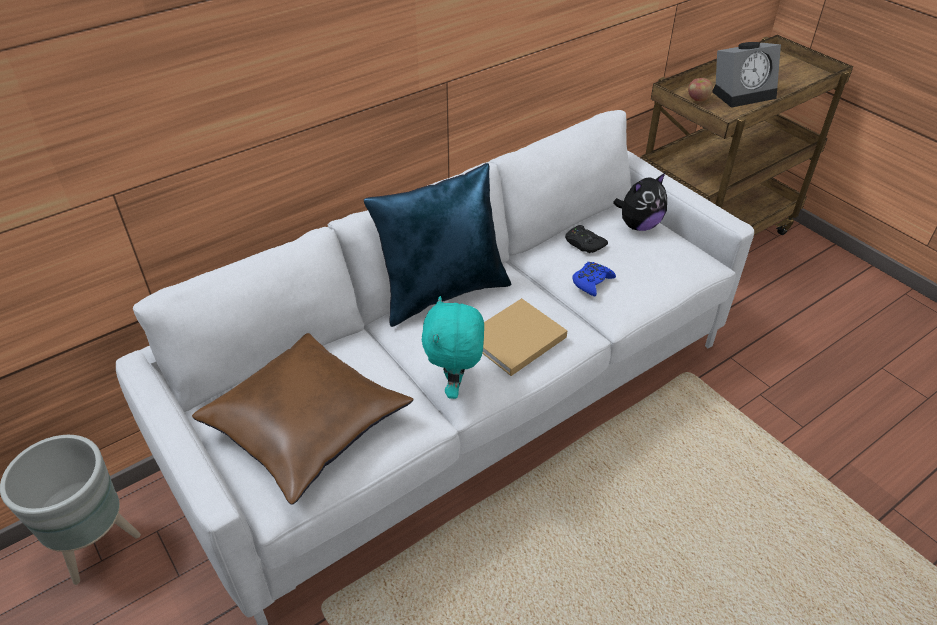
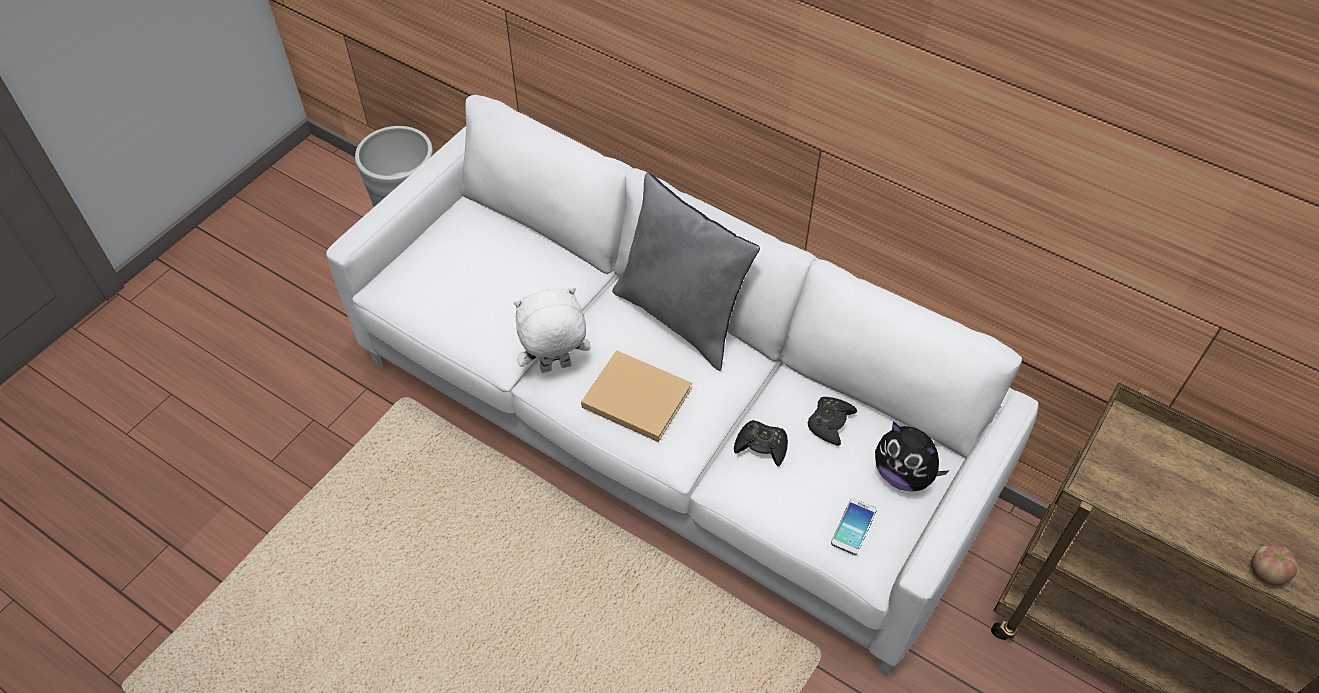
camera: 70 degrees right, 10 degrees up
brown pillow [192,333,413,504] -> none
blue pillow [364,163,511,327] -> grey pillow [612,173,760,371]
turquoise plush toy [422,296,484,399] -> white plush toy [513,287,591,373]
blue game controller [572,262,616,296] -> black game controller [734,420,788,466]
apple [688,78,713,102] -> apple moved to [1251,544,1297,586]
alarm clock [712,42,781,108] -> none
none -> phone [831,498,877,555]

